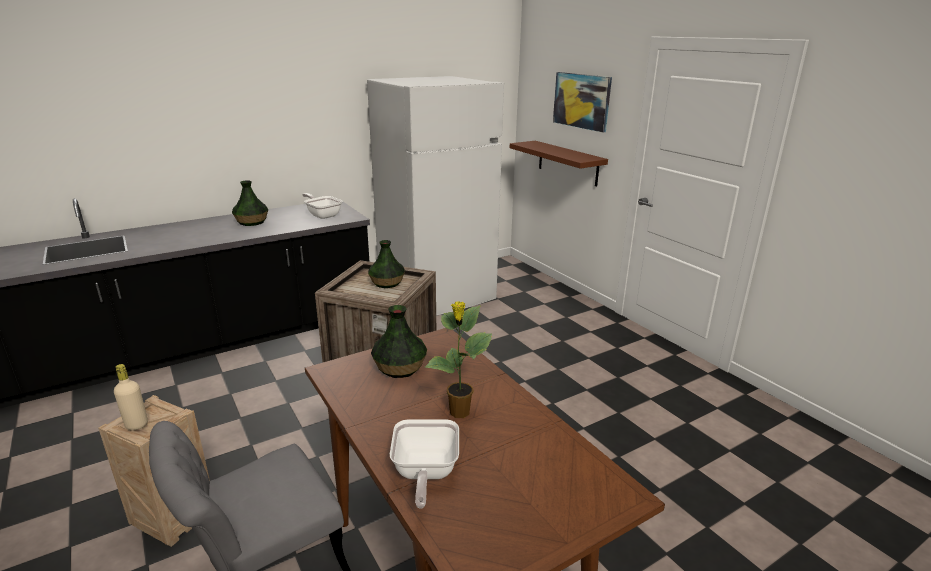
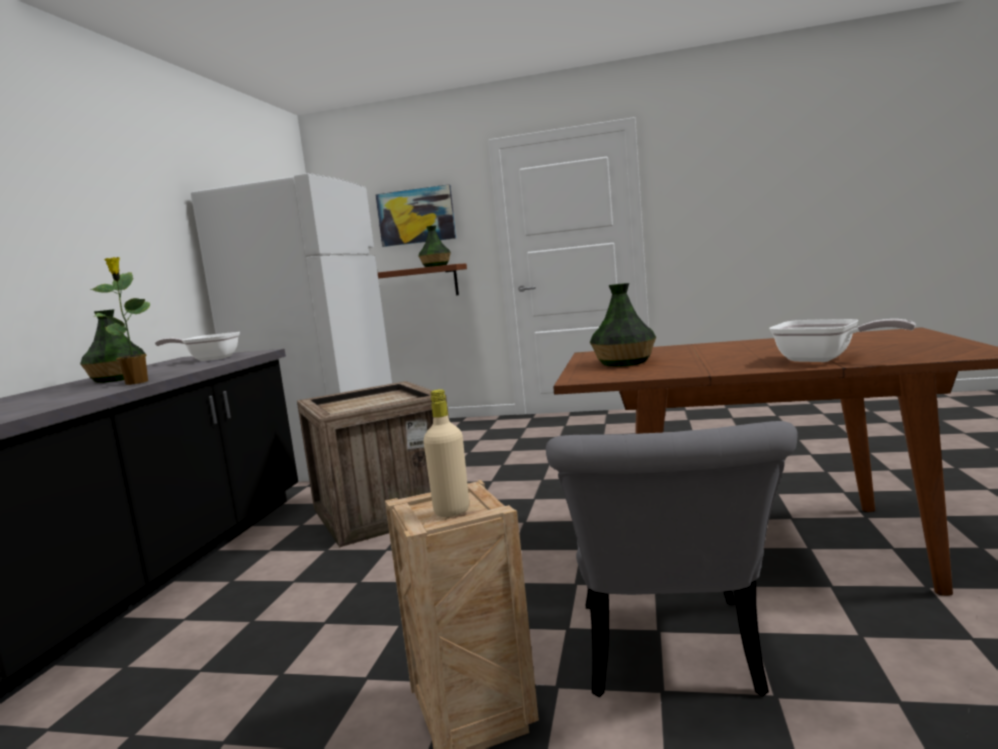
camera: 45 degrees left, 15 degrees down
vase [368,240,405,288] -> vase moved to [418,226,451,267]
potted plant [425,301,492,418] -> potted plant moved to [91,257,150,385]

